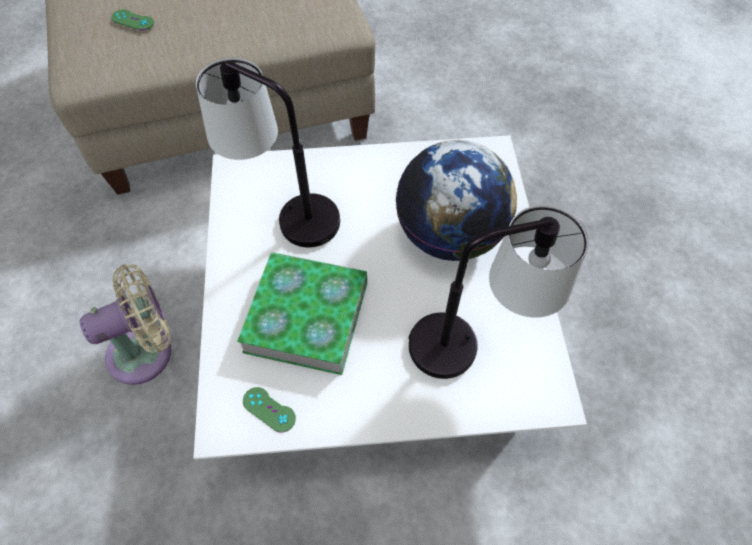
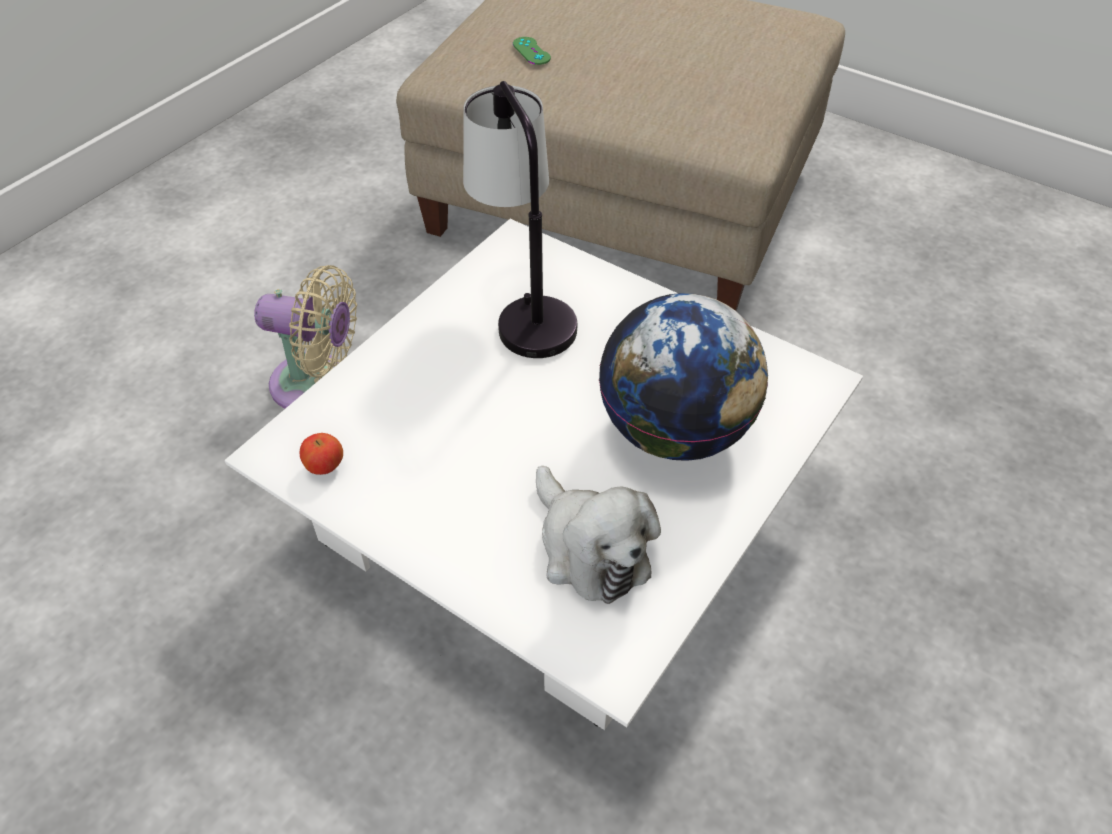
camera: 40 degrees right, 10 degrees down
book [237,252,367,375] -> none
green game controller [243,387,296,433] -> apple [300,433,343,475]
table lamp [408,205,588,379] -> plush toy [536,466,661,604]

